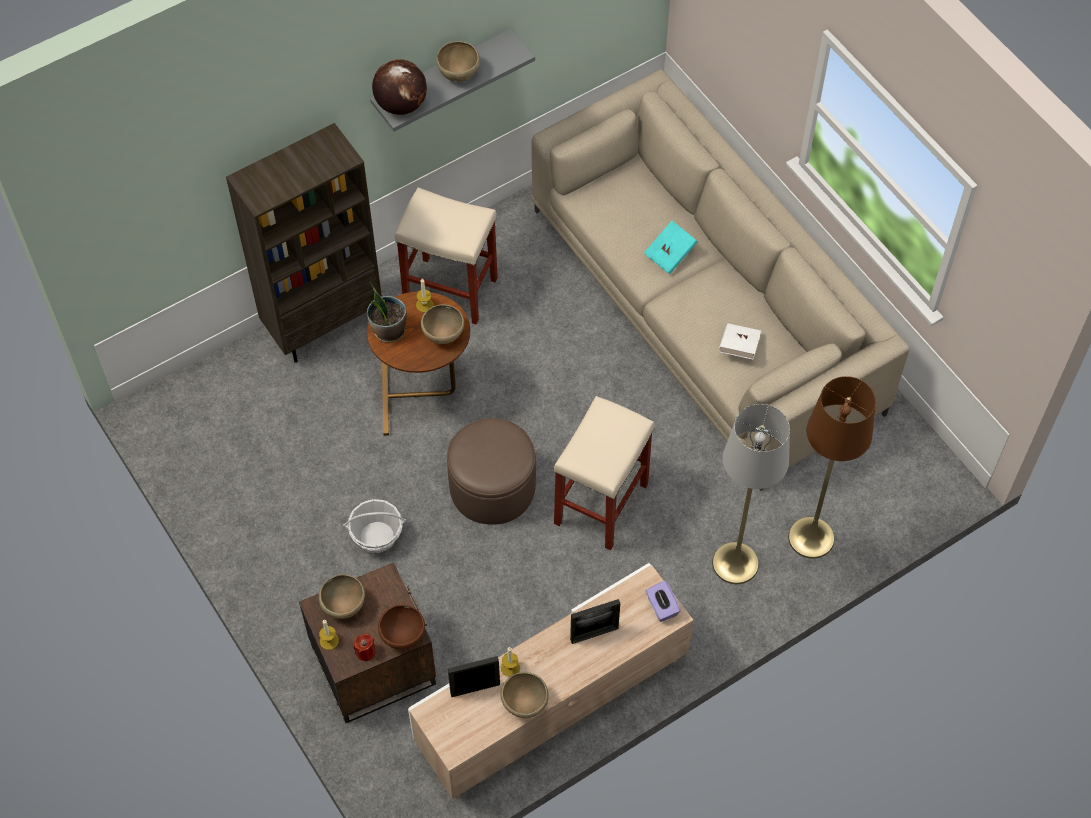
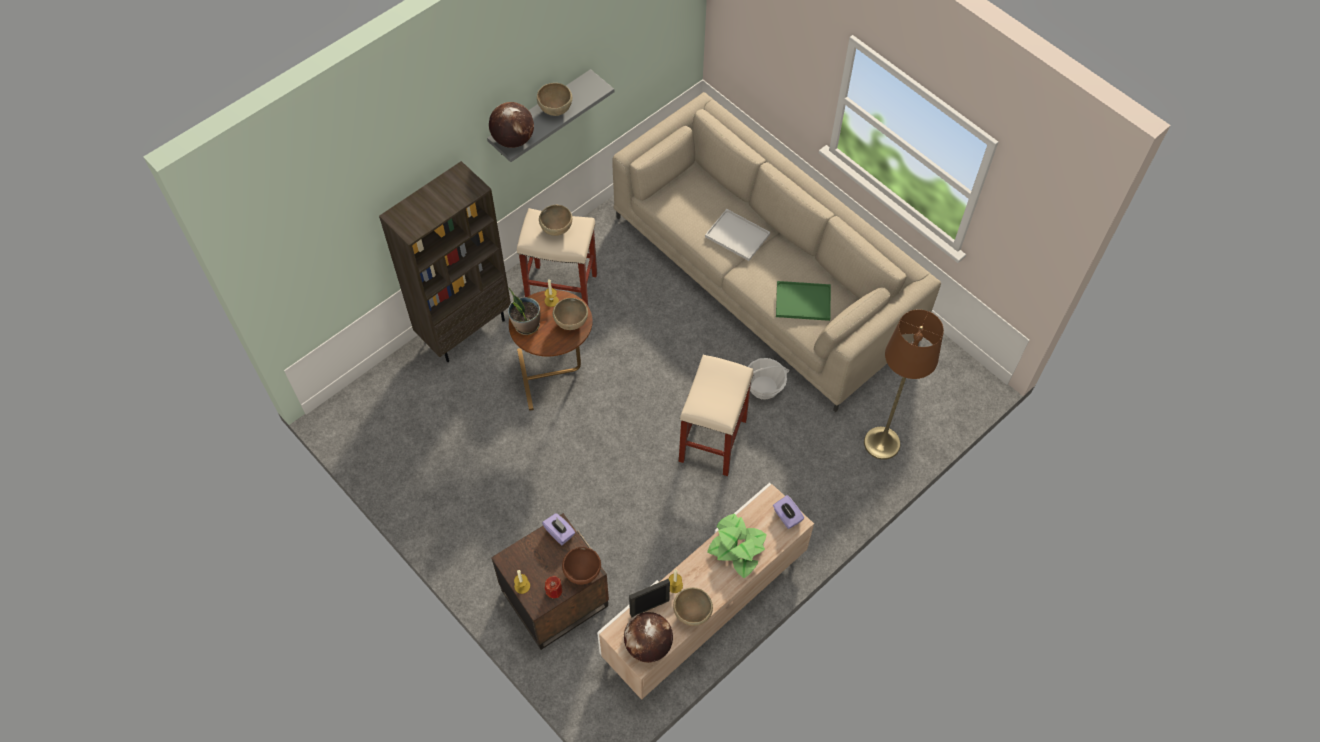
camera: 10 degrees left, 0 degrees up
brown bowl [319,574,365,619] -> brown bowl moved to [539,205,572,236]
basket [343,499,406,553] -> basket moved to [748,358,789,400]
brown ottoman [447,418,536,525] -> none
picture frame [570,599,620,644] -> potted plant [707,514,767,578]
turquoise book [644,221,698,274] -> white tray [705,209,770,261]
grey floor lamp [712,404,790,584] -> none
white book [719,323,761,360] -> green tray [776,281,831,321]
none -> purple tissue box [542,513,575,545]
none -> globe [624,612,673,663]

